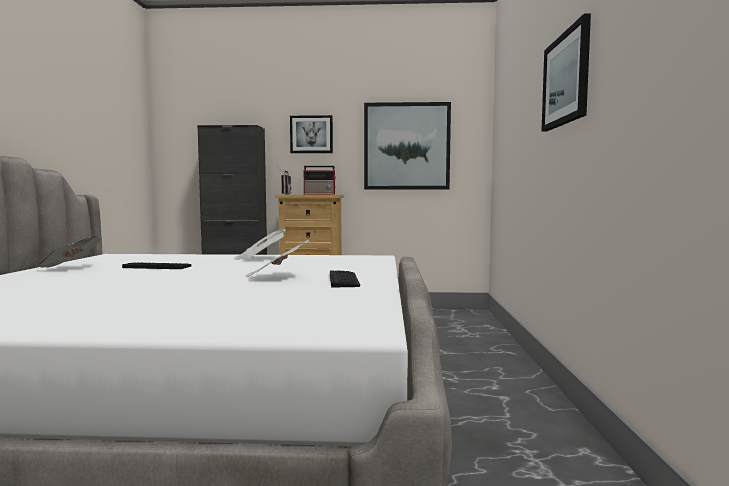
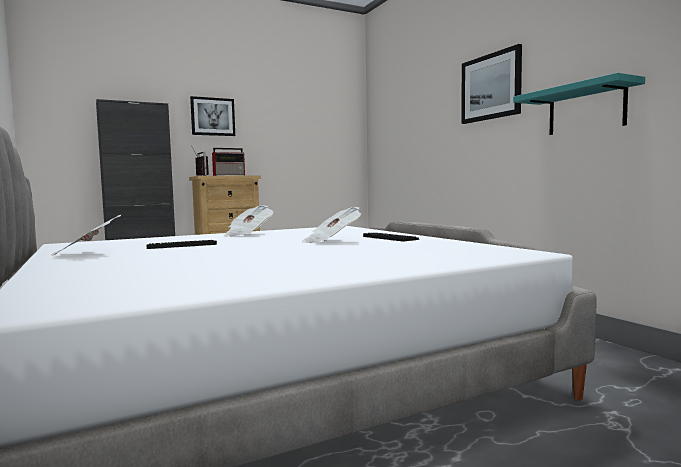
camera: 30 degrees left, 0 degrees up
picture [364,102,451,189] -> none
none -> turquoise shelf [513,73,645,135]

